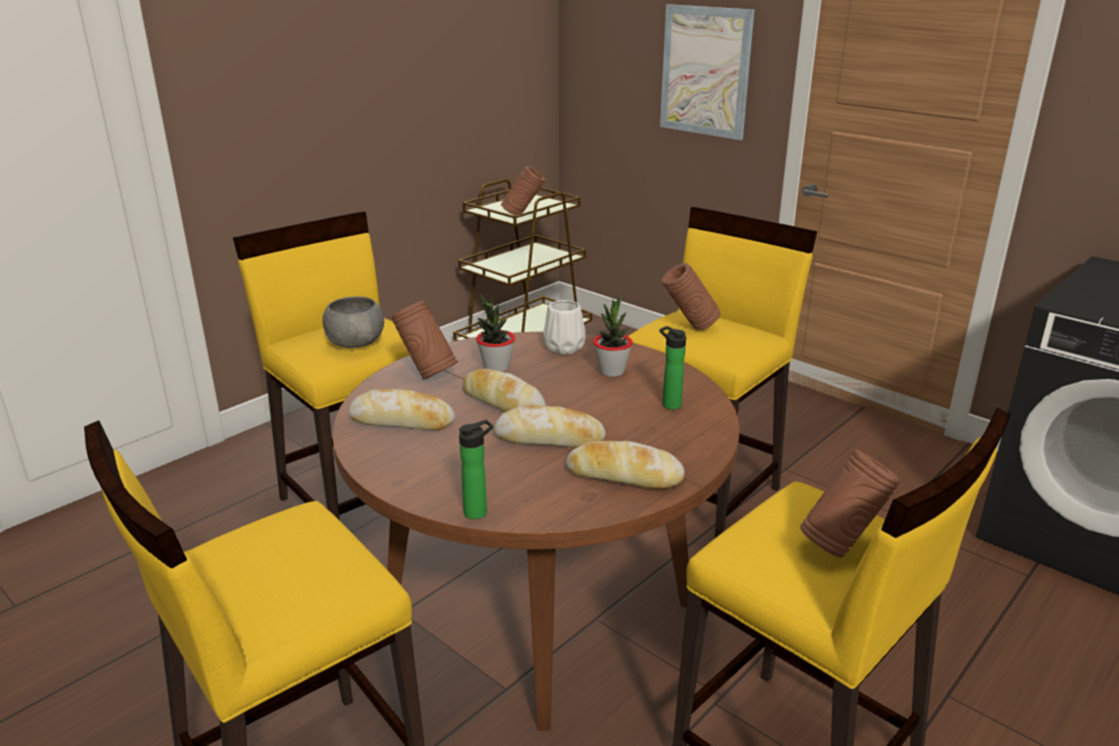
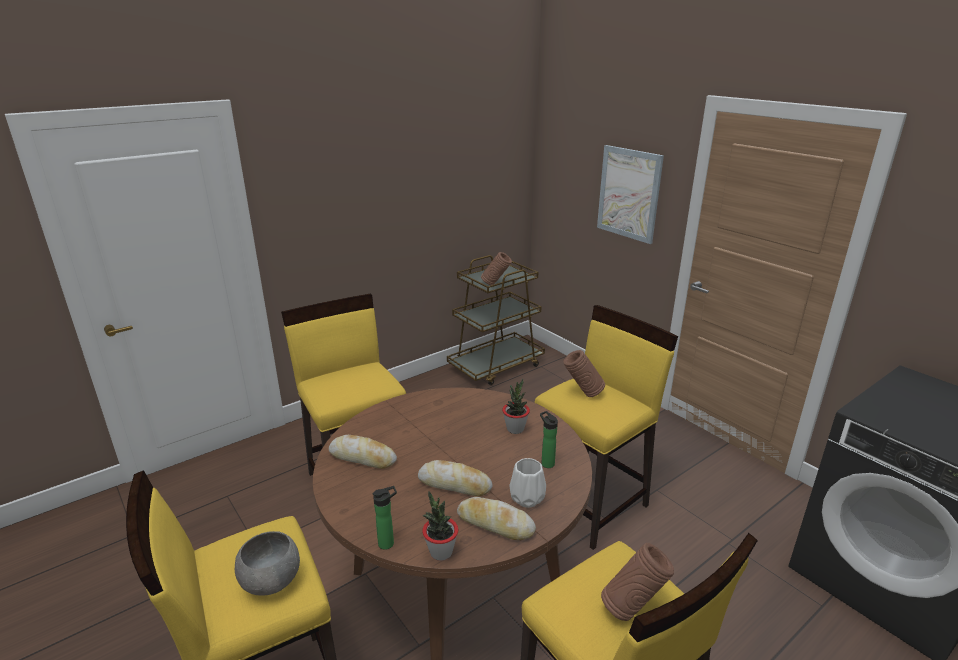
camera: 10 degrees right, 0 degrees up
grey bowl [322,296,384,348] -> grey bowl moved to [235,531,300,595]
brown vase [391,301,458,380] -> none
bread [462,369,546,412] -> none
potted plant [476,294,515,372] -> potted plant moved to [422,491,459,561]
white vase [543,300,586,355] -> white vase moved to [509,458,546,508]

